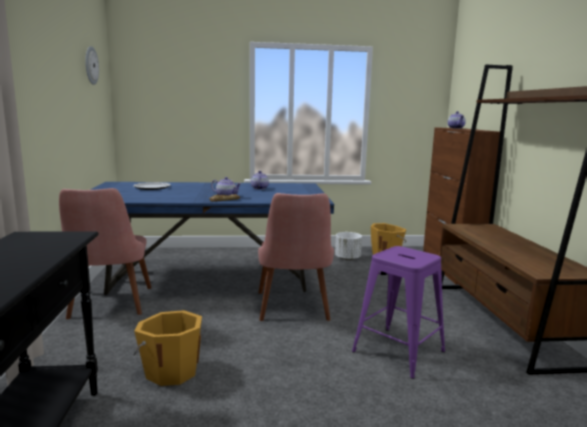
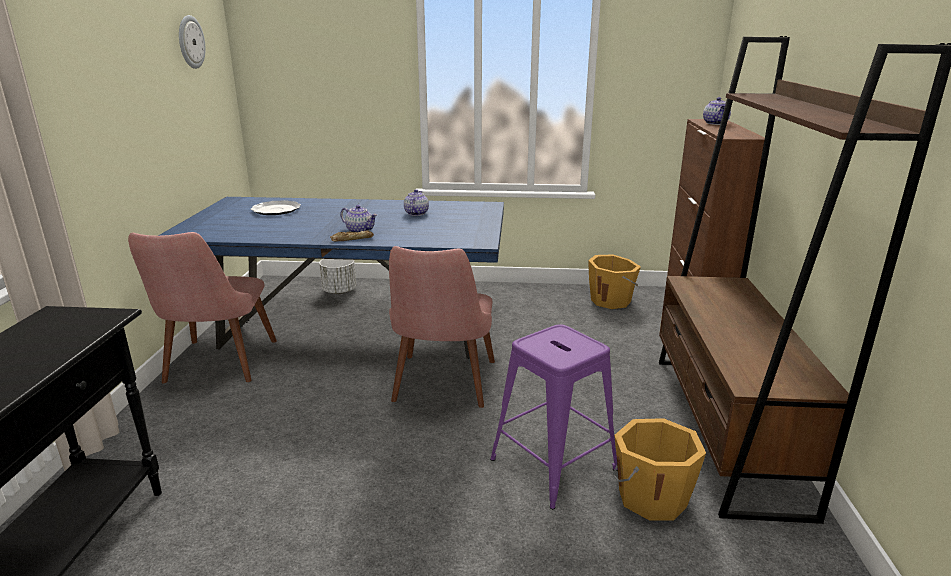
camera: 10 degrees right, 10 degrees up
orange bucket [133,310,202,386] -> orange bucket moved to [612,418,706,521]
white planter [335,232,362,260] -> white planter moved to [319,259,356,294]

